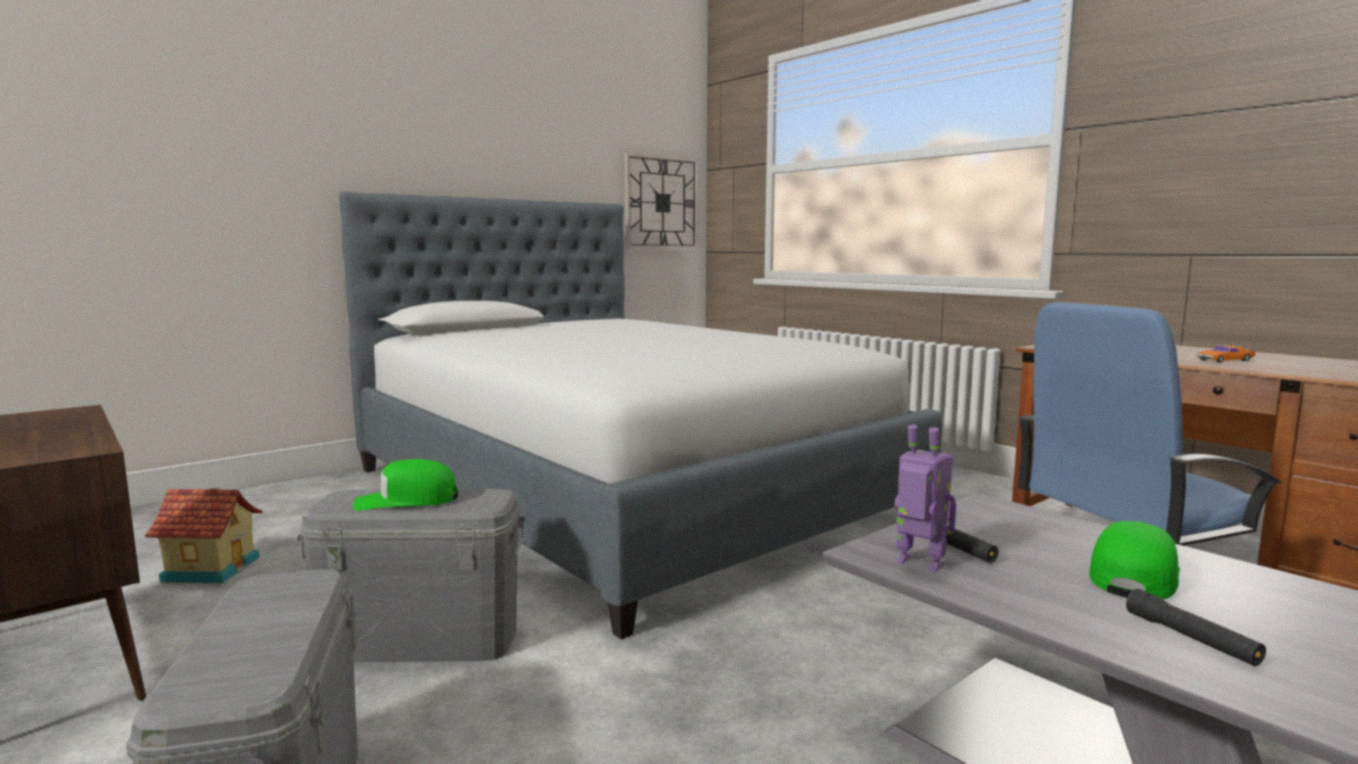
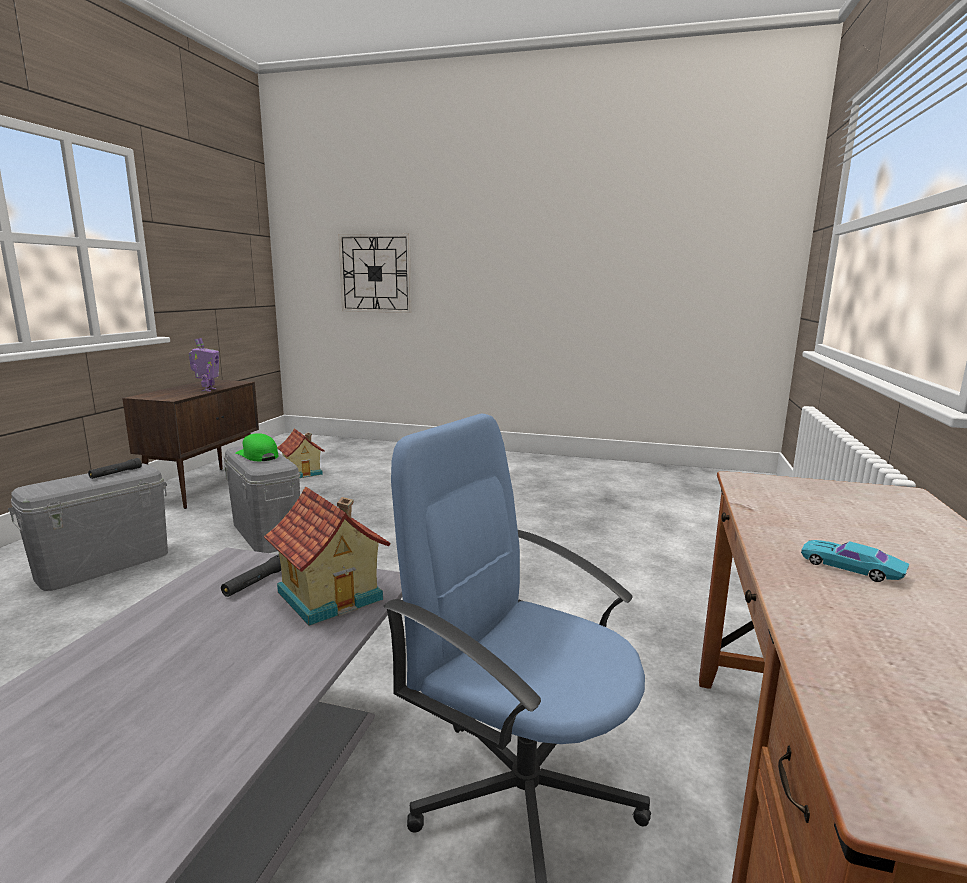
camera: 55 degrees right, 5 degrees up
bed [339,192,942,639] -> none
wall clock [625,152,699,249] -> wall clock moved to [338,234,411,313]
toy robot [895,425,956,572] -> toy robot moved to [189,338,219,391]
green cap [1089,521,1180,600] -> none
black flashlight [1126,588,1266,666] -> black flashlight moved to [88,458,142,479]
orange toy car [1197,346,1256,363] -> turquoise toy car [801,540,909,582]
none -> toy house [264,486,390,626]

